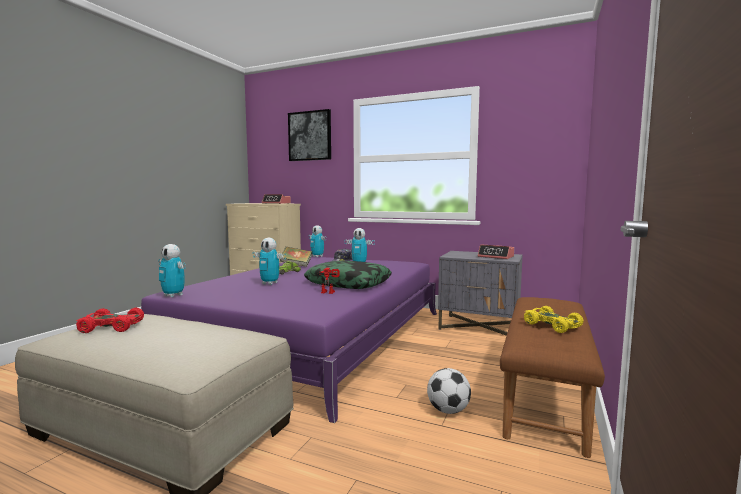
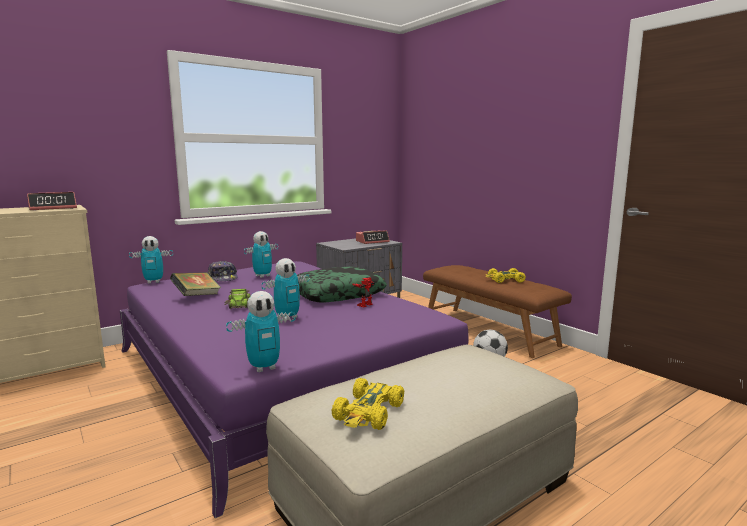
camera: 60 degrees left, 5 degrees up
red toy car [76,308,144,333] -> yellow toy car [332,378,404,430]
picture [288,109,331,161] -> none

